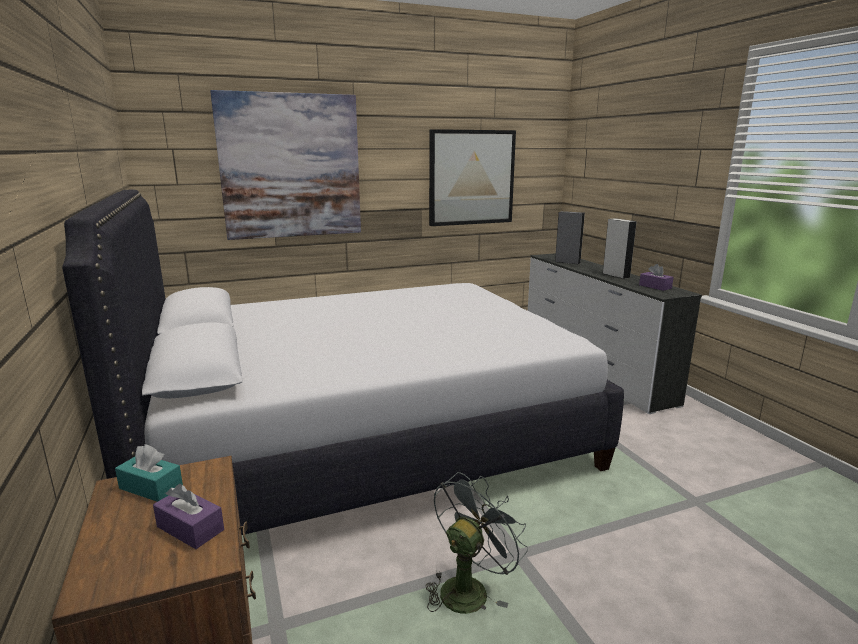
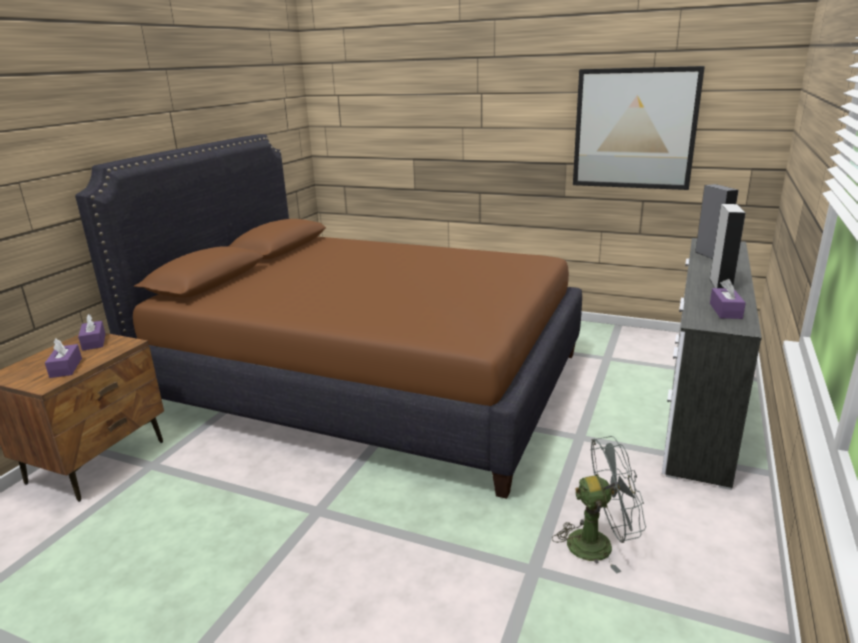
camera: 45 degrees right, 5 degrees up
white bed [62,190,624,535] -> brown bed [75,134,582,499]
turquoise tissue box [115,444,183,502] -> purple tissue box [78,314,105,351]
picture [210,90,361,240] -> none
grey fan [426,472,528,614] -> grey fan moved to [552,436,646,573]

